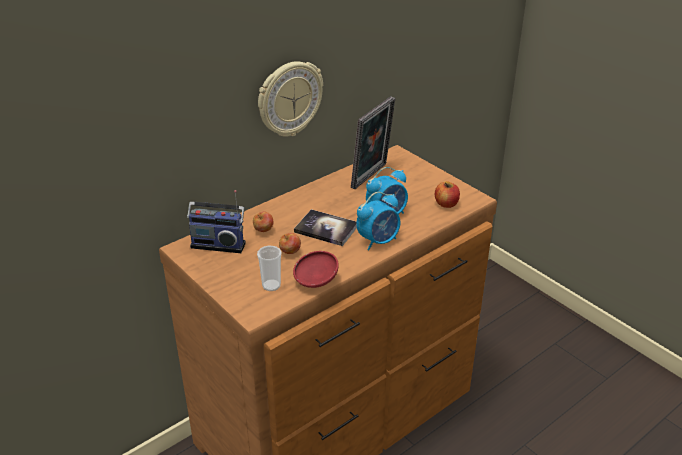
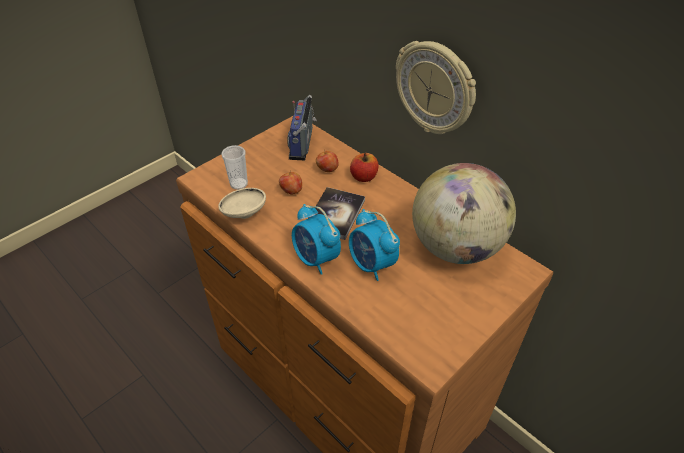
camera: 85 degrees right, 10 degrees up
red bowl [293,251,339,288] -> beige bowl [218,188,266,219]
picture frame [351,97,395,189] -> globe [412,163,516,264]
apple [435,181,460,208] -> apple moved to [350,153,379,182]

